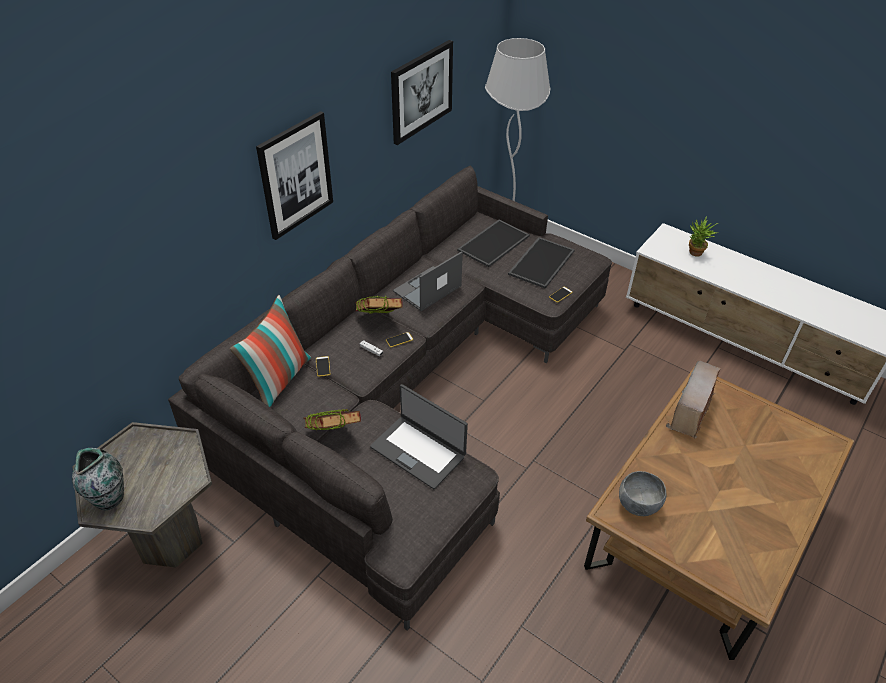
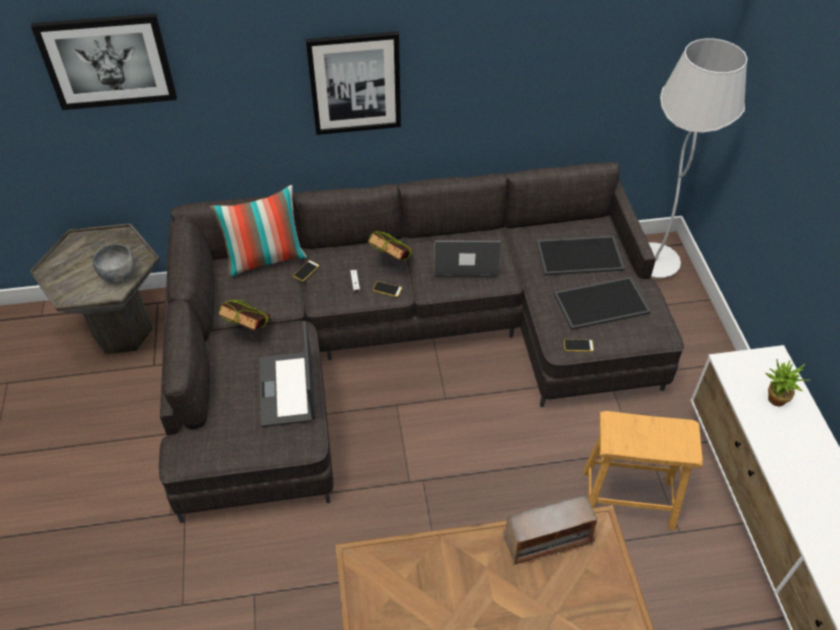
camera: 45 degrees right, 5 degrees up
vase [72,448,124,510] -> none
picture [391,40,453,145] -> picture moved to [31,13,177,110]
grey bowl [619,471,666,516] -> grey bowl moved to [93,244,136,283]
none -> brown stool [583,411,703,530]

